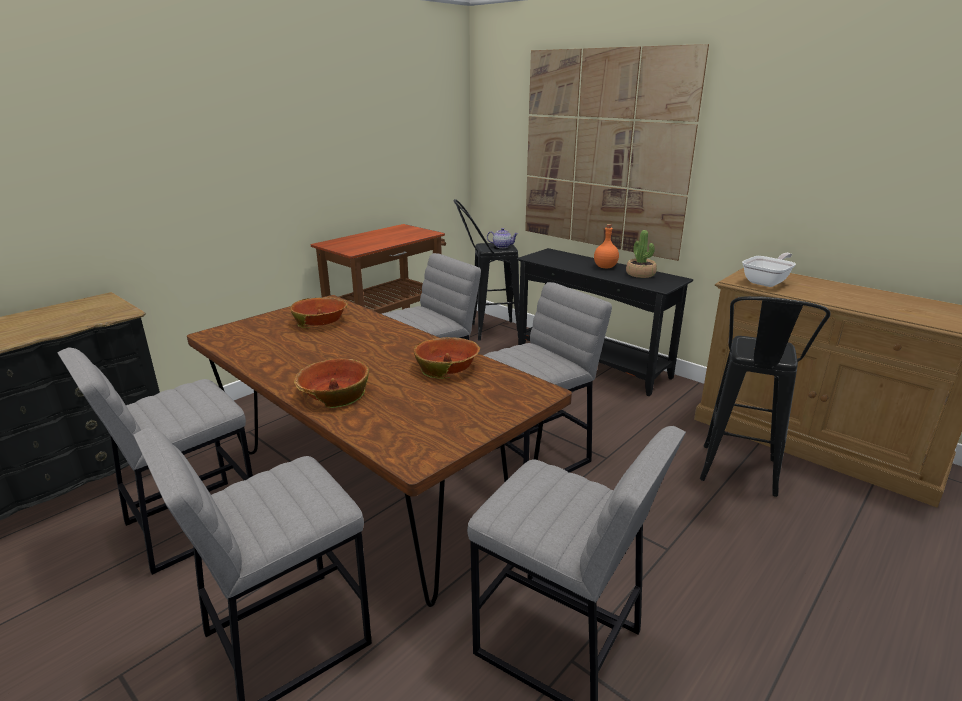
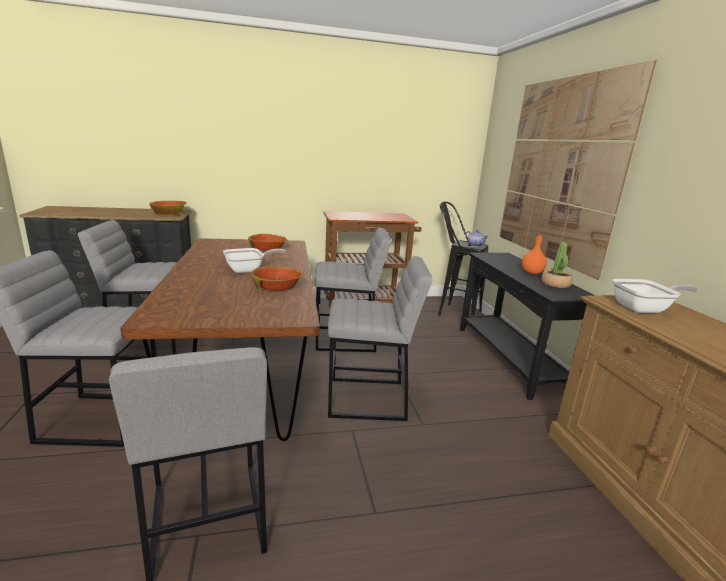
camera: 35 degrees right, 5 degrees down
bowl [294,358,369,408] -> bowl moved to [149,201,187,216]
black stool [700,296,830,497] -> none
none -> frying pan [223,248,286,273]

